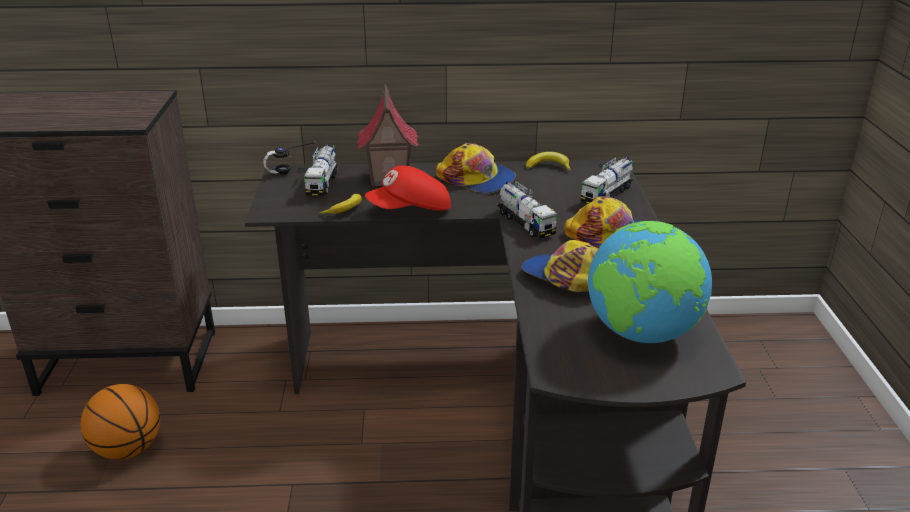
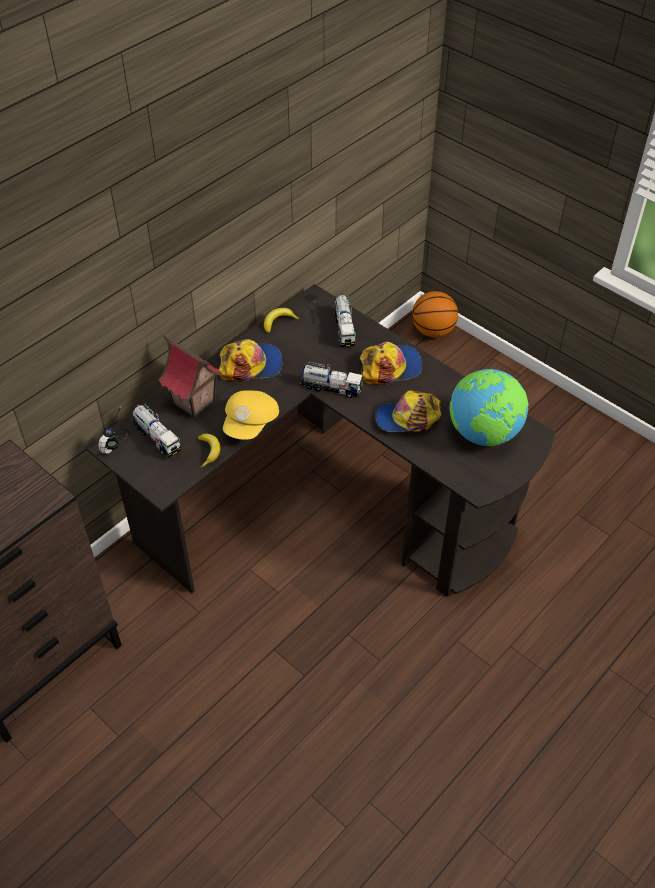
camera: 45 degrees left, 20 degrees up
basketball [80,384,160,460] -> basketball moved to [412,291,458,337]
red cap [365,165,451,211] -> yellow cap [223,390,279,440]

